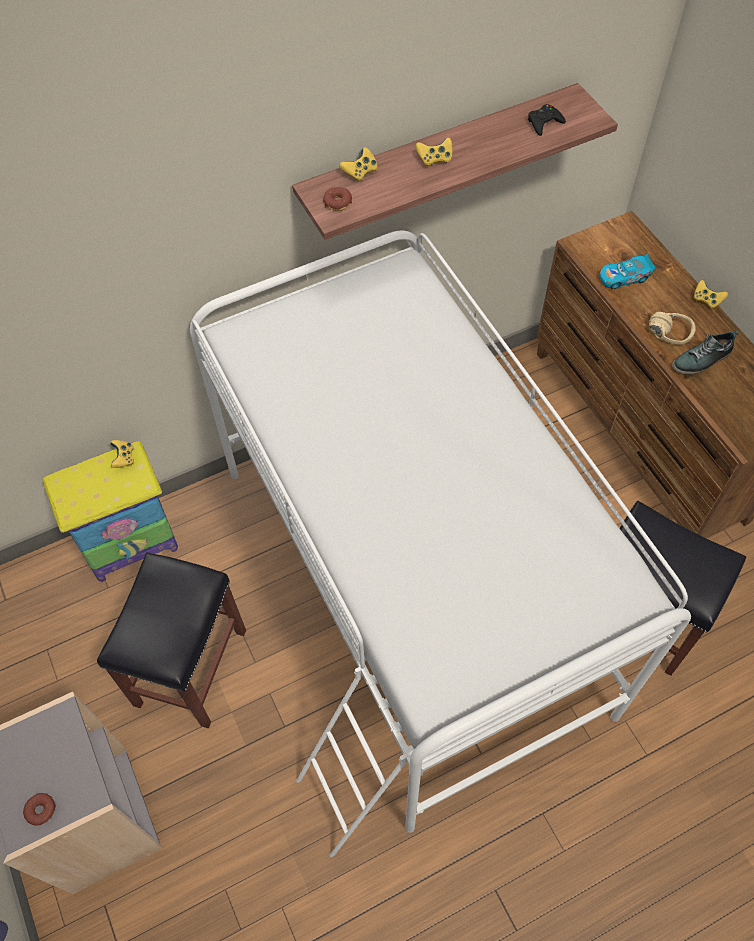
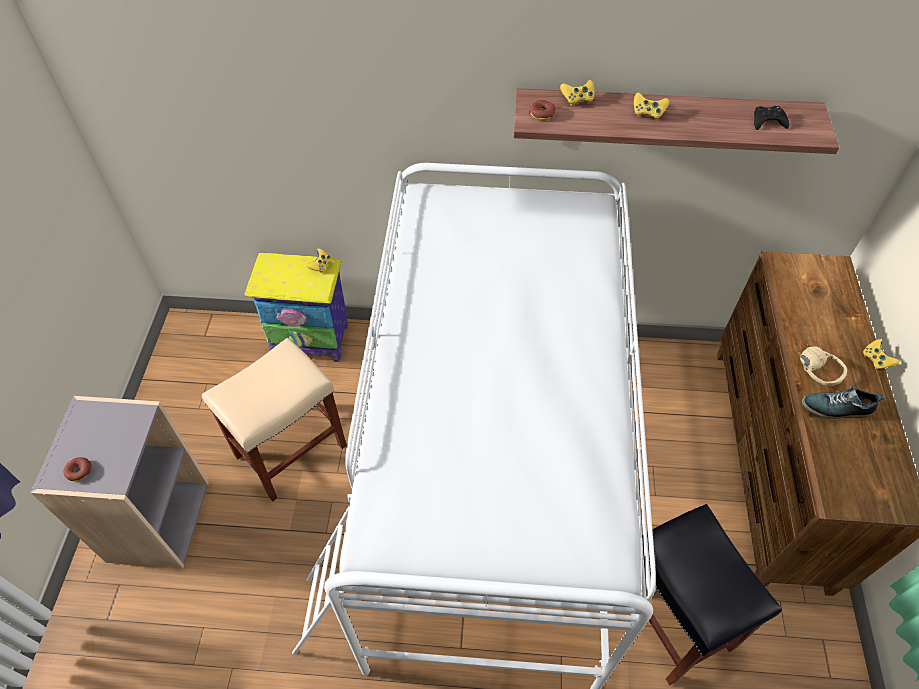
camera: 30 degrees right, 5 degrees down
black stool [97,552,246,728] -> beige stool [202,338,347,502]
toy car [599,254,656,289] -> none

